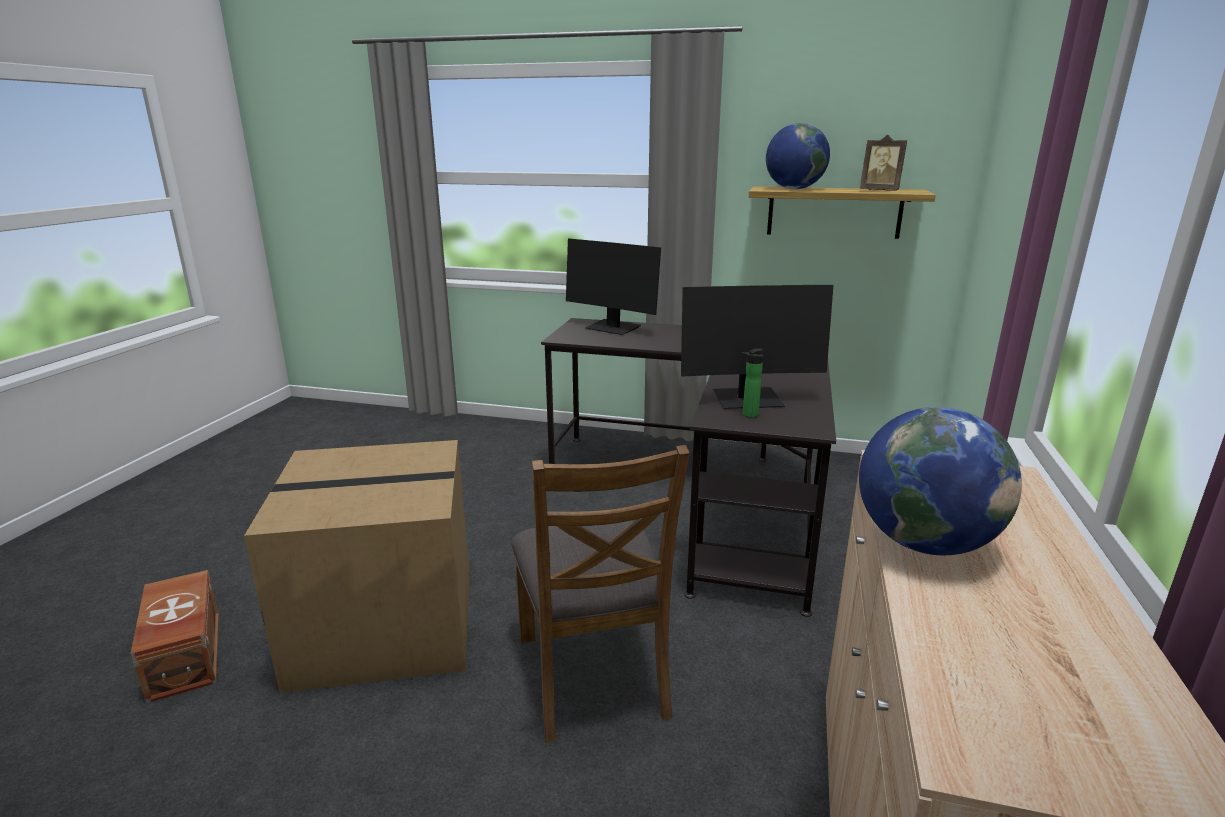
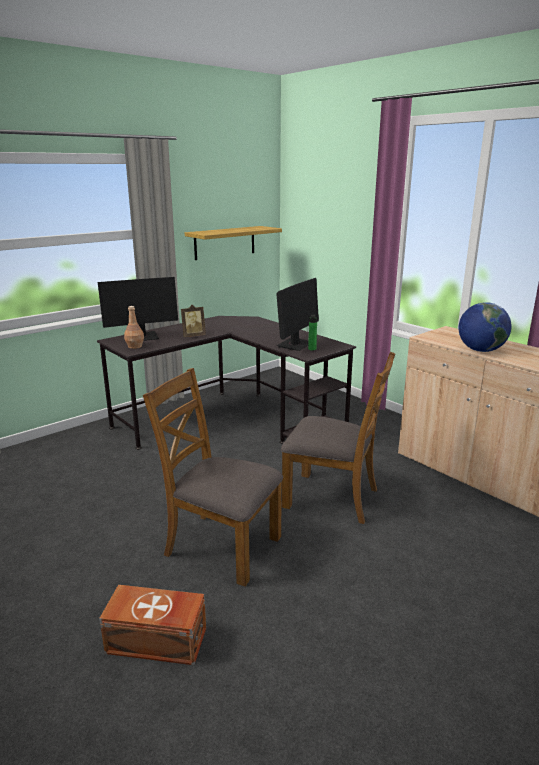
camera: 55 degrees left, 0 degrees up
cardboard box [244,440,469,693] -> brown chair [143,368,283,587]
globe [766,123,830,189] -> none
picture frame [860,134,907,191] -> picture frame moved to [181,305,206,337]
none -> brown bottle [124,306,144,349]

